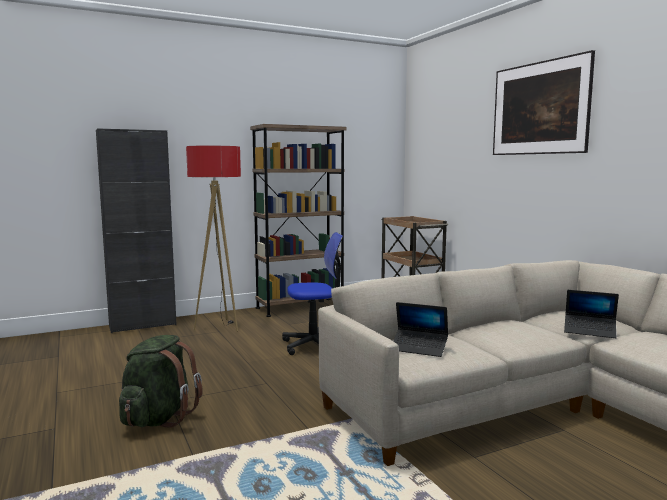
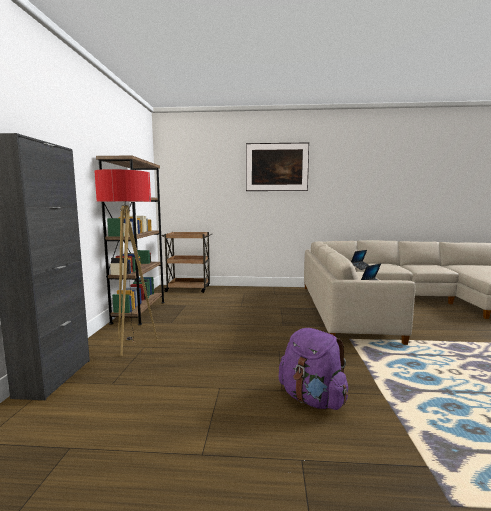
camera: 60 degrees left, 0 degrees up
green backpack [119,335,203,428] -> purple backpack [279,328,348,410]
office chair [282,232,343,355] -> none

